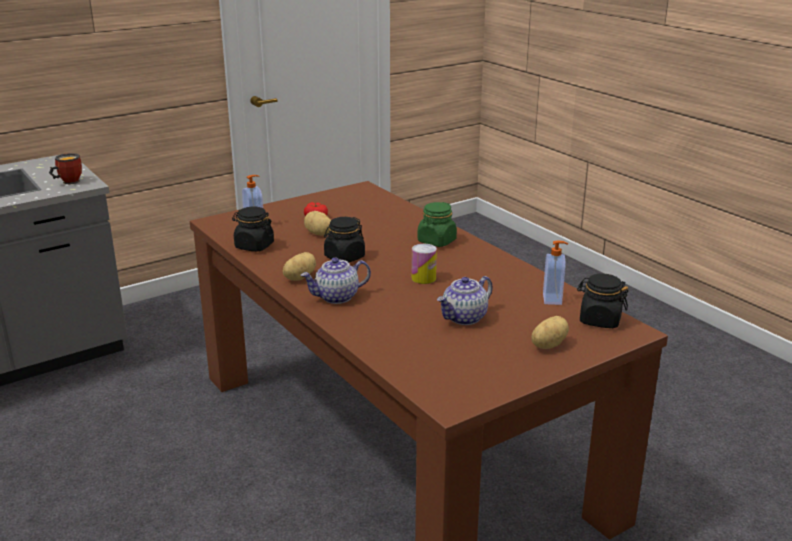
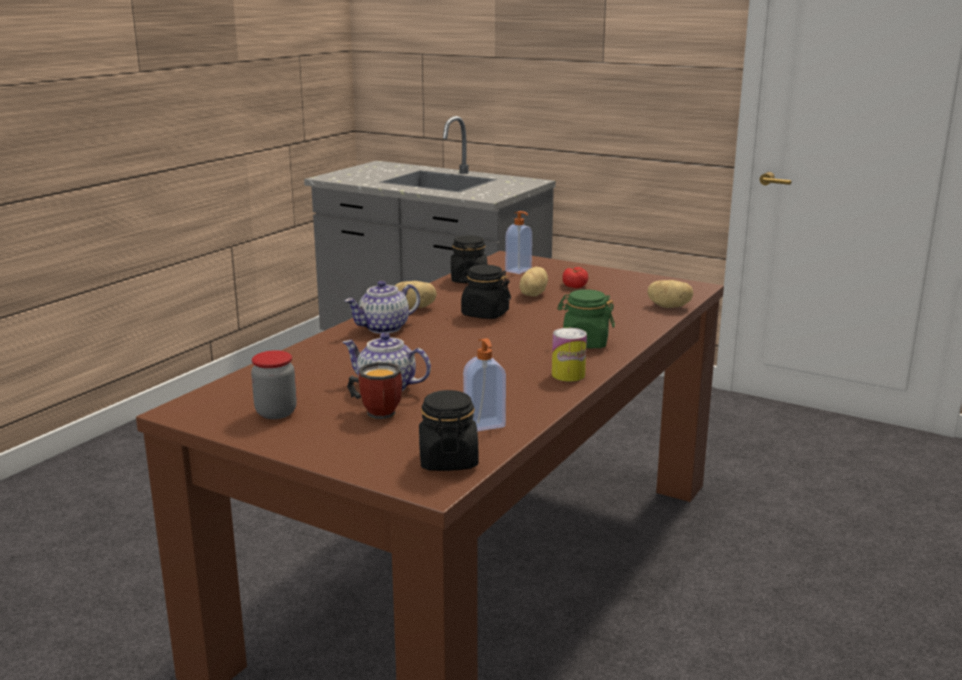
camera: 65 degrees right, 5 degrees down
mug [49,153,82,184] -> mug moved to [347,362,402,419]
teapot [301,258,371,304] -> teapot turned 75 degrees counterclockwise [345,281,420,334]
can [412,244,437,284] -> can moved to [552,328,587,382]
potato [532,316,569,349] -> potato moved to [648,280,693,308]
none -> jar [251,350,297,419]

